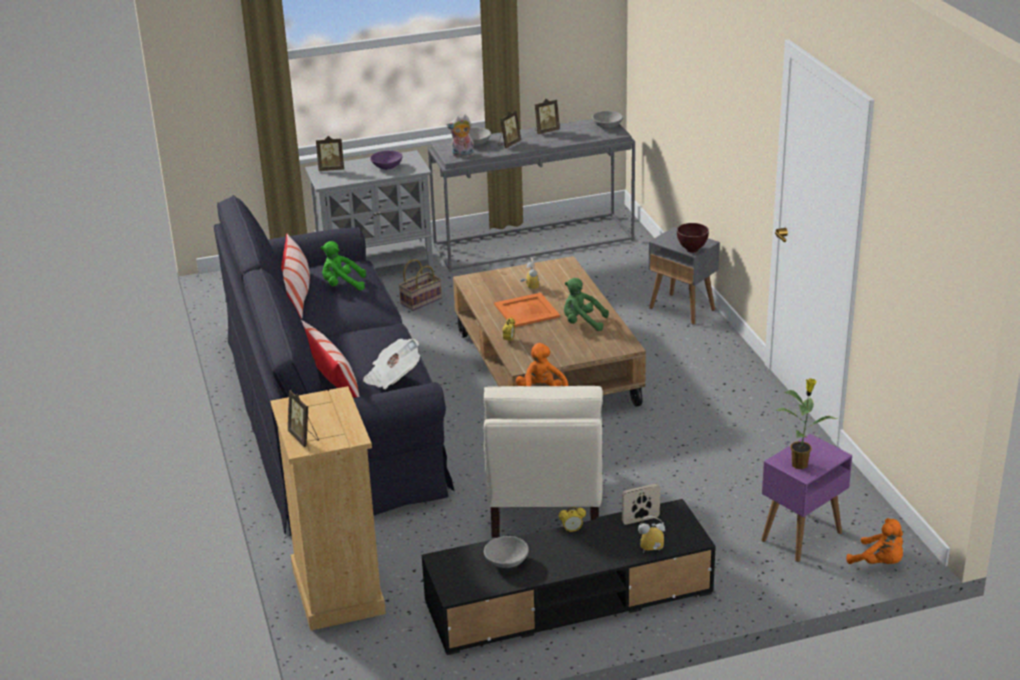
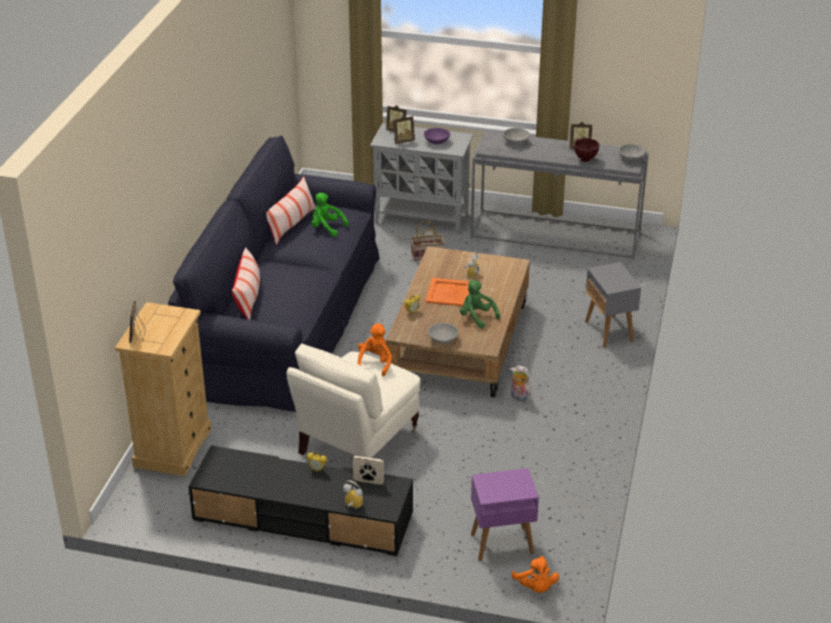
camera: 30 degrees right, 5 degrees up
newspaper [363,339,420,389] -> none
plush toy [447,115,474,157] -> plush toy moved to [509,365,531,403]
grey bowl [484,536,529,568] -> grey bowl moved to [428,323,459,344]
picture frame [498,110,521,148] -> picture frame moved to [393,115,415,144]
brown bowl [677,223,709,253] -> brown bowl moved to [574,138,599,162]
potted plant [775,378,837,469] -> none

